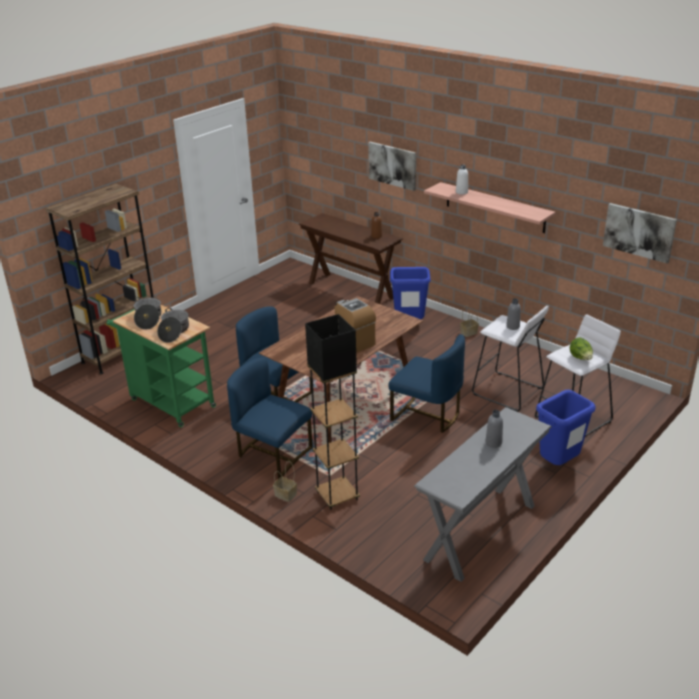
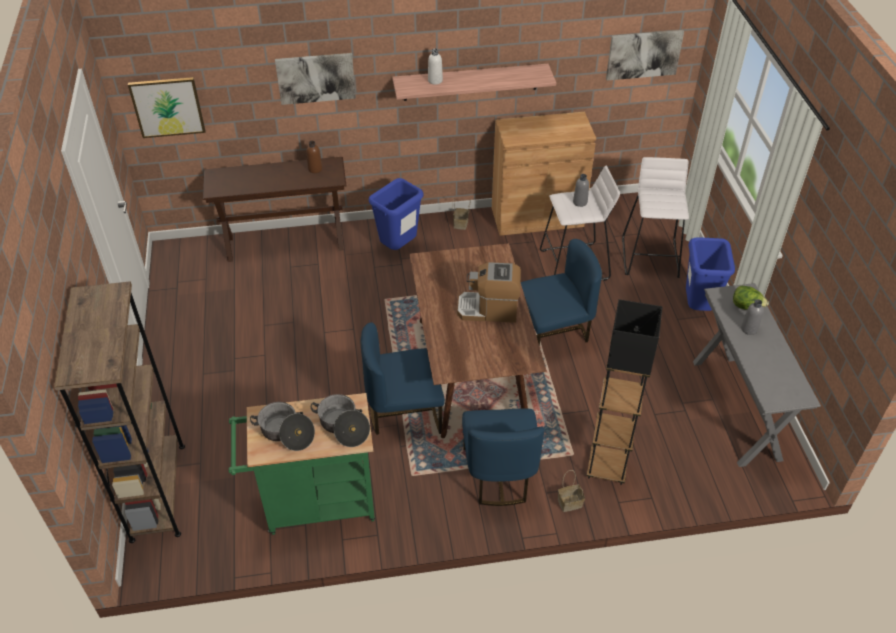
camera: 50 degrees left, 15 degrees up
blue chair [227,358,313,479] -> blue chair turned 75 degrees counterclockwise [462,409,545,506]
lettuce [570,338,593,360] -> lettuce moved to [733,285,769,310]
none -> picture [128,77,206,138]
none -> brown cabinet [492,112,596,236]

